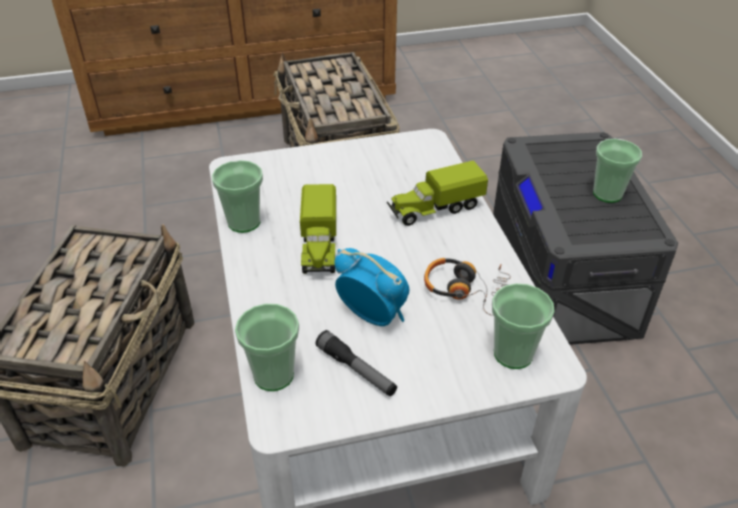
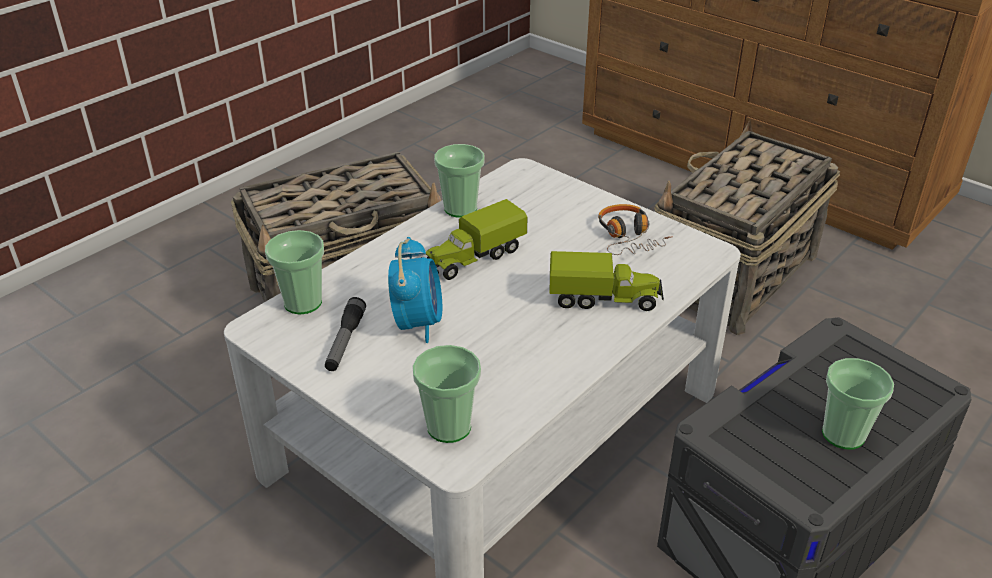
camera: 55 degrees right, 5 degrees down
toy truck [387,160,488,226] -> toy truck turned 150 degrees clockwise [549,251,664,311]
headphones [424,258,511,316] -> headphones moved to [598,204,673,255]

